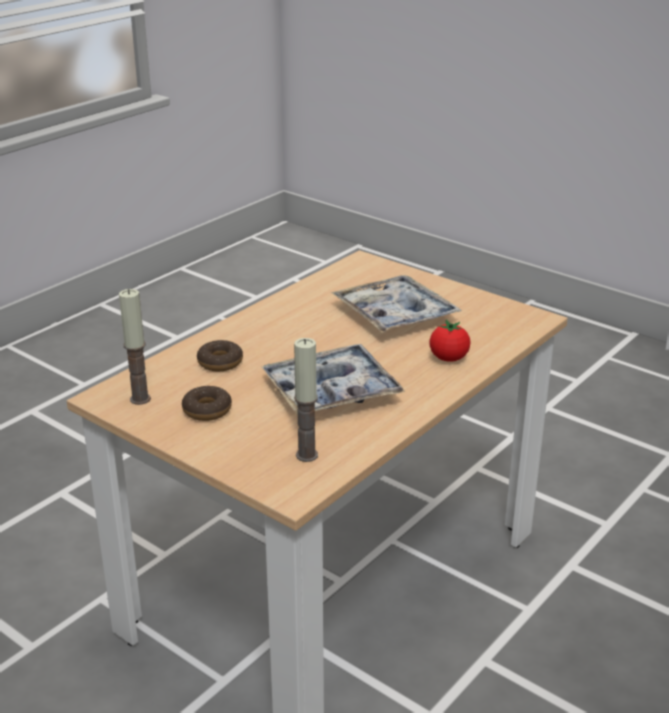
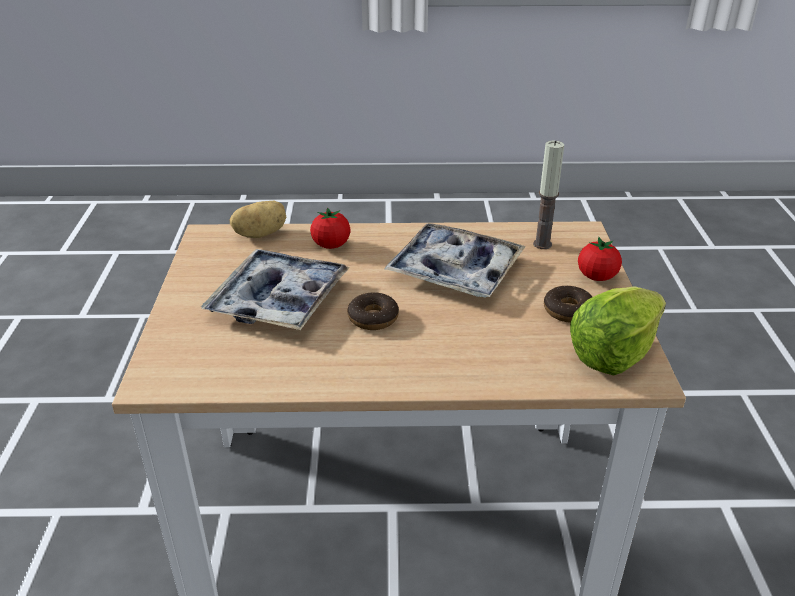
camera: 130 degrees left, 5 degrees up
candle [119,289,151,405] -> lettuce [570,286,666,376]
donut [197,340,243,371] -> donut moved to [348,292,399,330]
none -> potato [230,200,286,238]
none -> tomato [578,237,622,281]

